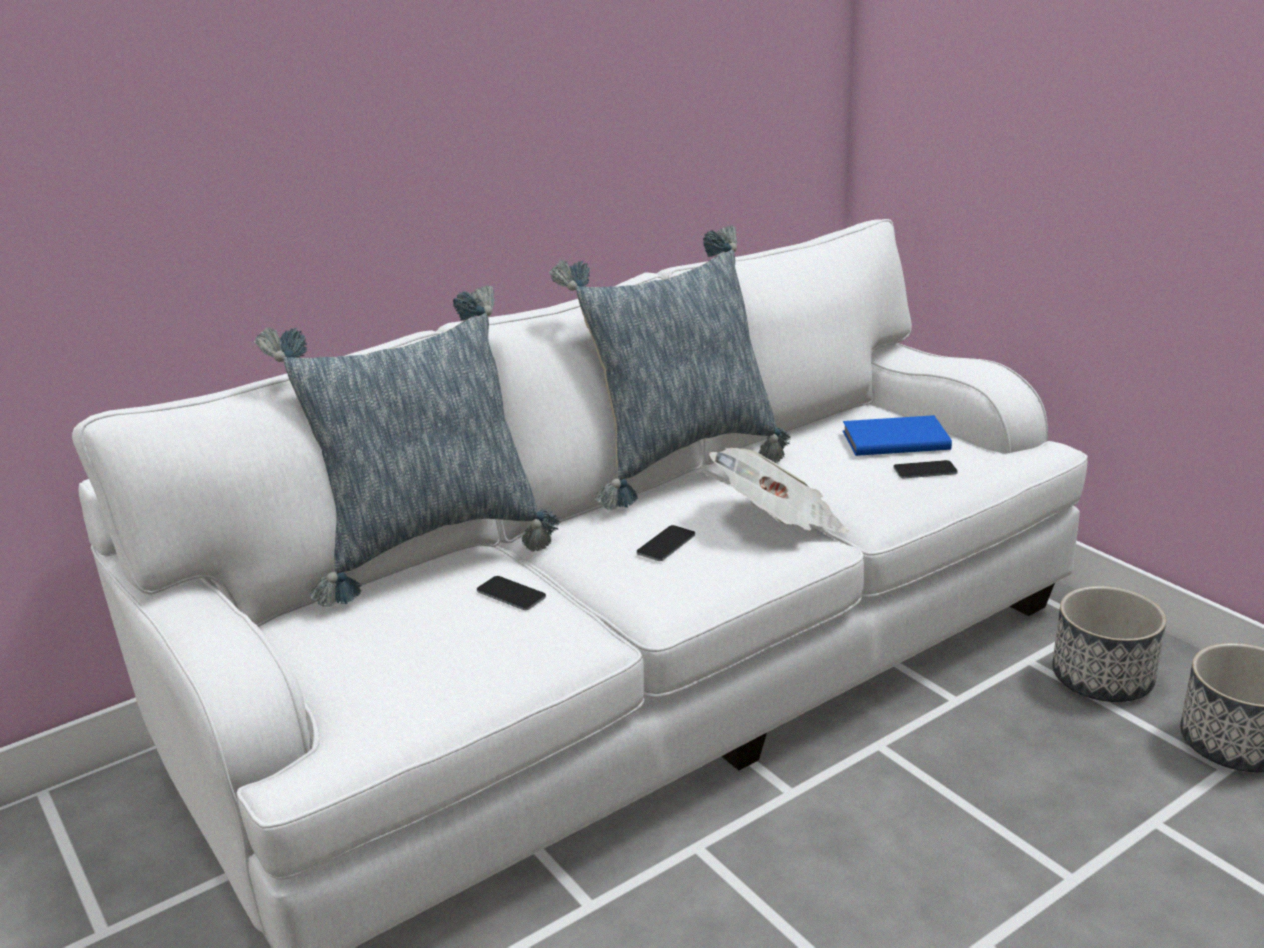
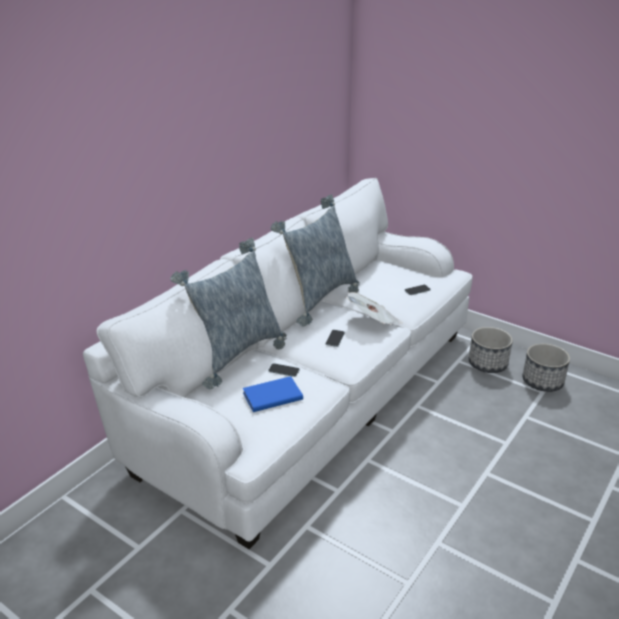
camera: 20 degrees left, 5 degrees up
blue book [843,415,952,456] -> blue book moved to [243,376,303,412]

